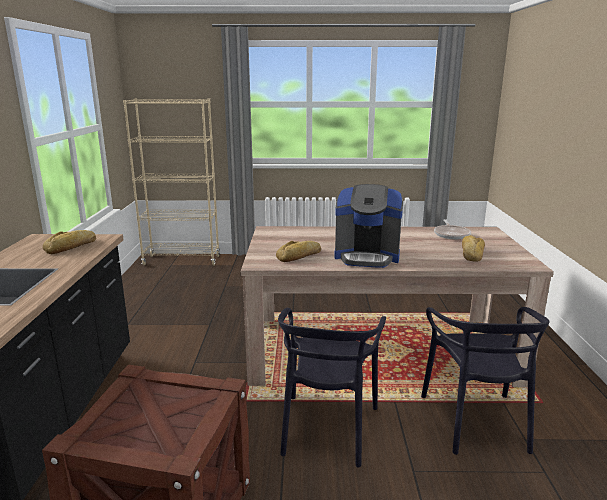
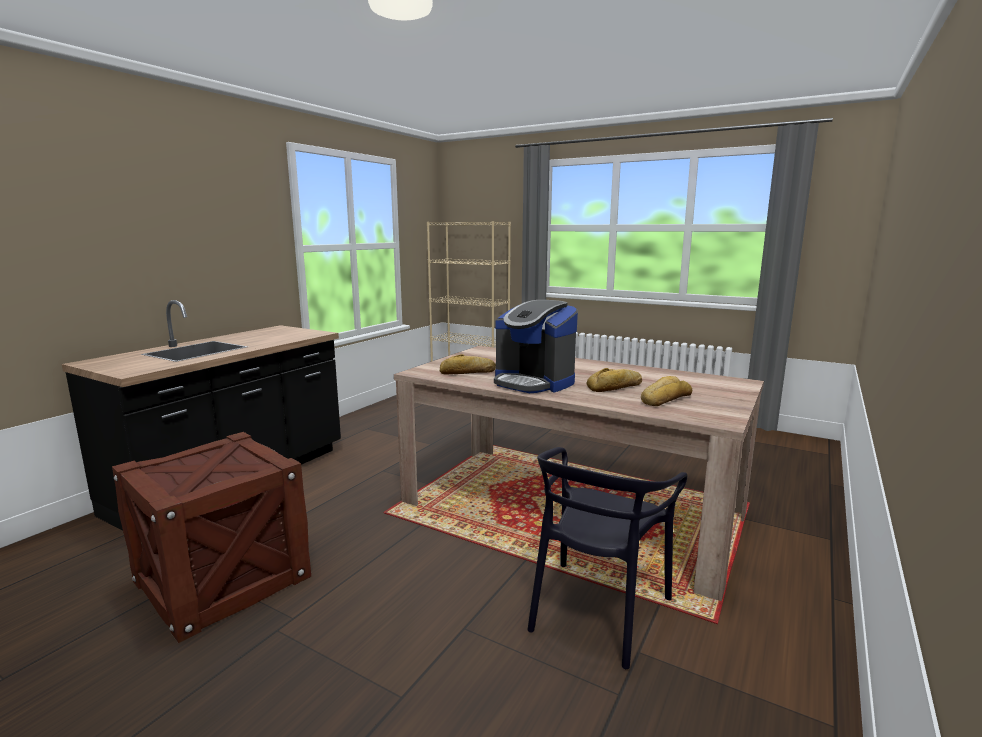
camera: 30 degrees right, 5 degrees down
bread [43,230,96,254] -> bread moved to [587,368,642,392]
black chair [278,308,386,468] -> none
frying pan [434,219,471,239] -> none

